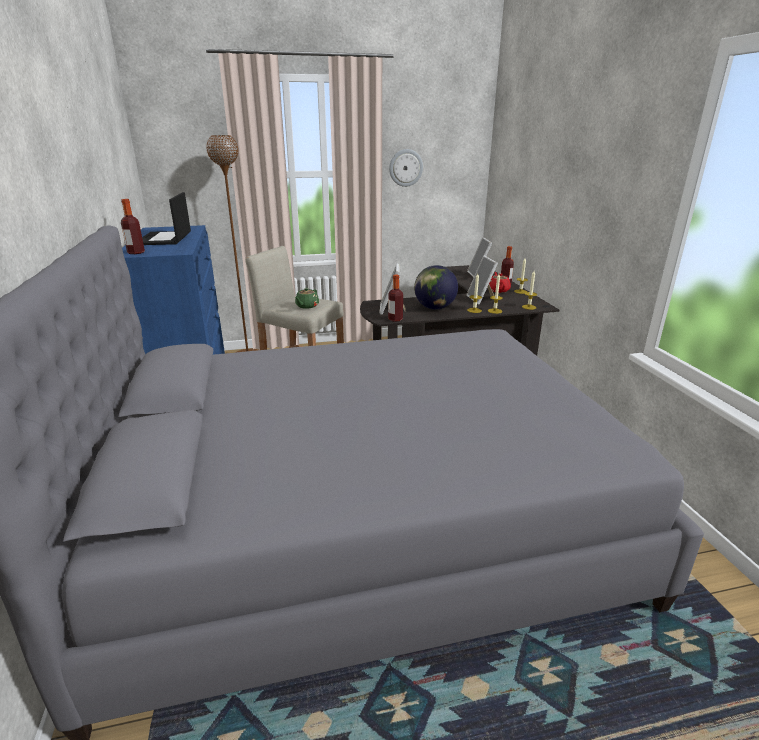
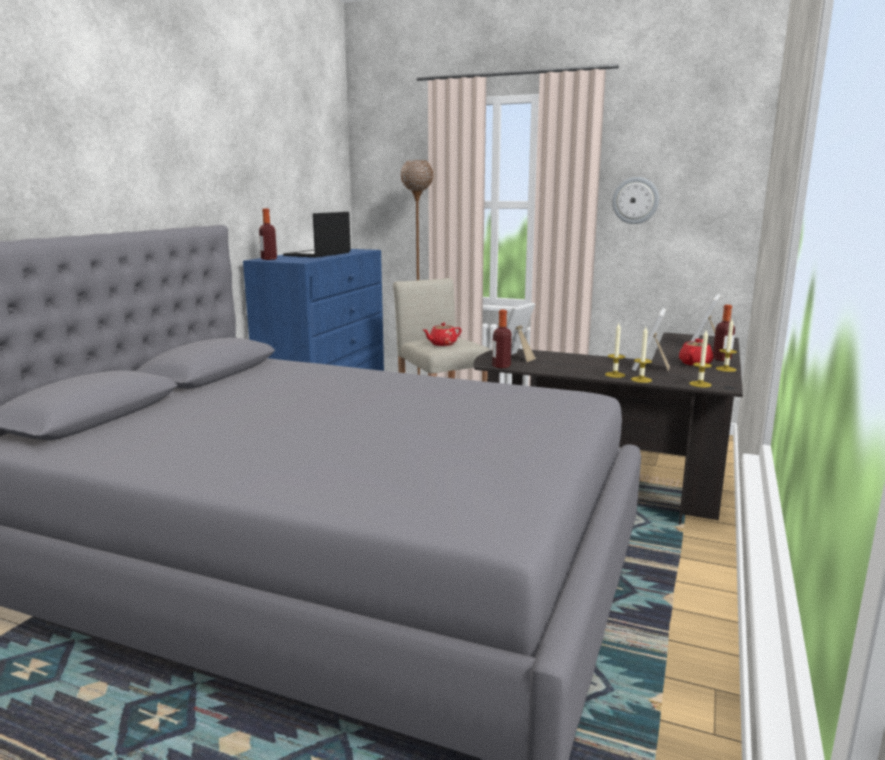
camera: 35 degrees right, 10 degrees down
green teapot [295,288,319,309] -> red teapot [423,323,462,346]
globe [414,265,458,309] -> none

